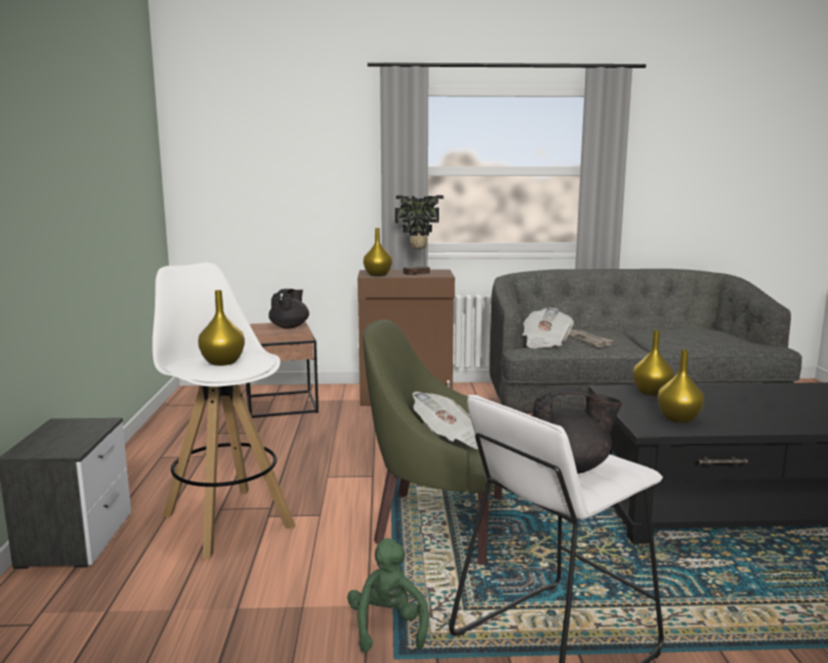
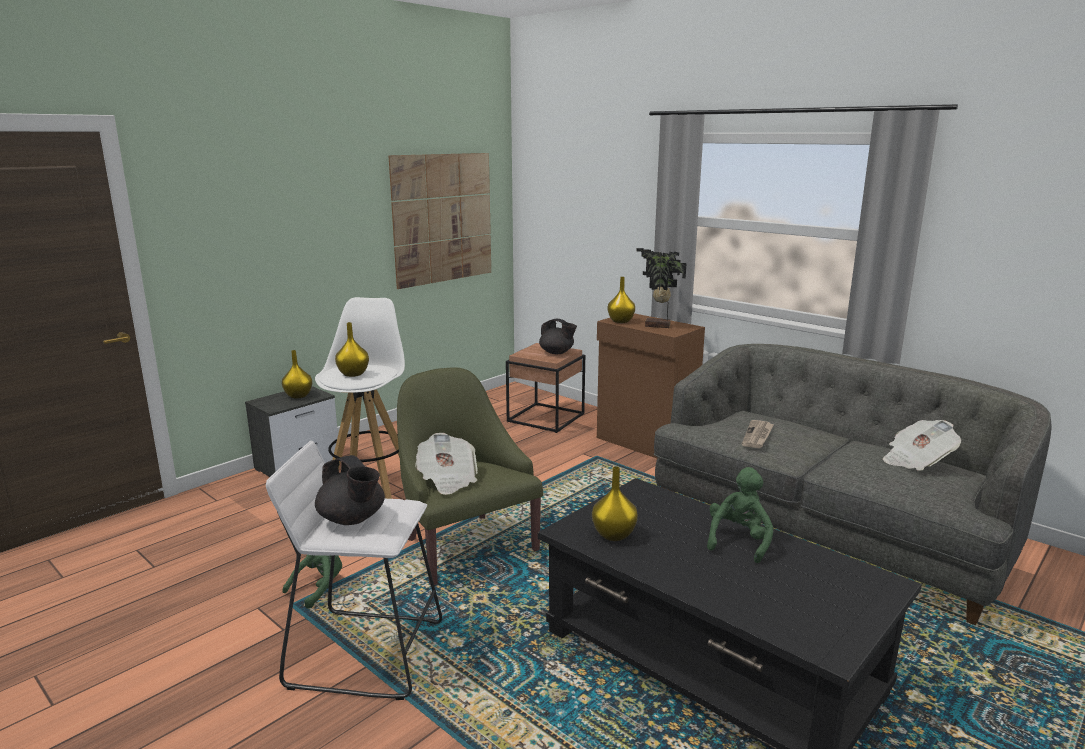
camera: 45 degrees right, 5 degrees up
black teapot [269,289,309,328] -> black teapot turned 60 degrees clockwise [539,319,577,354]
newspaper [522,308,574,349] -> newspaper moved to [883,420,961,471]
yellow vase [633,330,674,396] -> yellow vase moved to [282,350,312,398]
none -> picture [389,153,491,289]
none -> green plush toy [707,467,774,563]

